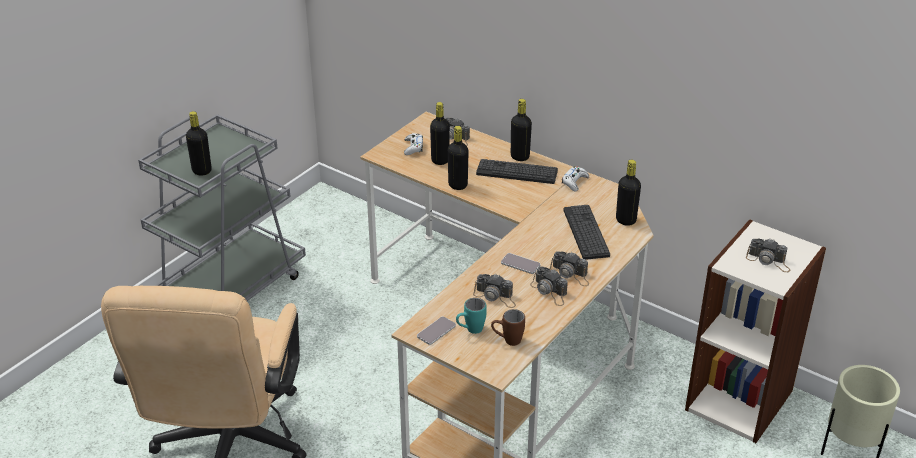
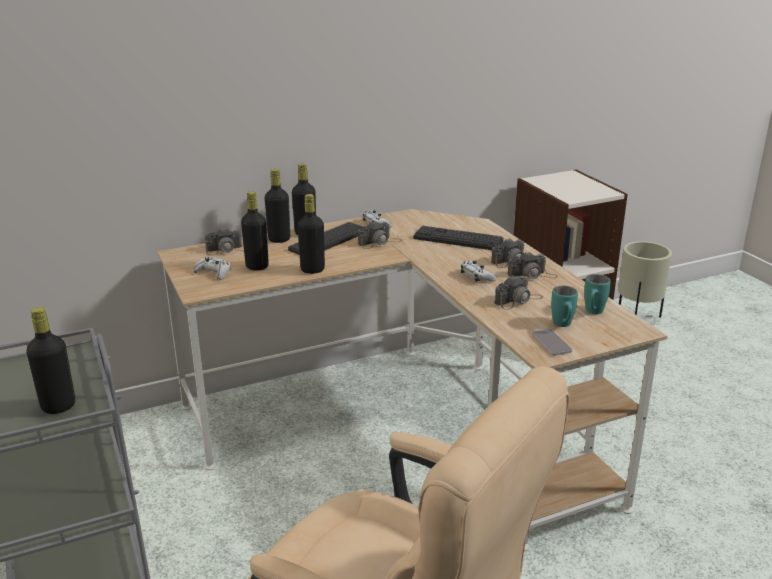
camera: 60 degrees left, 10 degrees down
brown mug [491,309,525,346] -> turquoise mug [584,274,611,314]
phone [501,253,540,274] -> white game controller [461,261,497,282]
black bottle [616,160,641,226] -> black bottle moved to [265,169,290,243]
camera [746,238,790,272] -> camera moved to [358,221,402,249]

